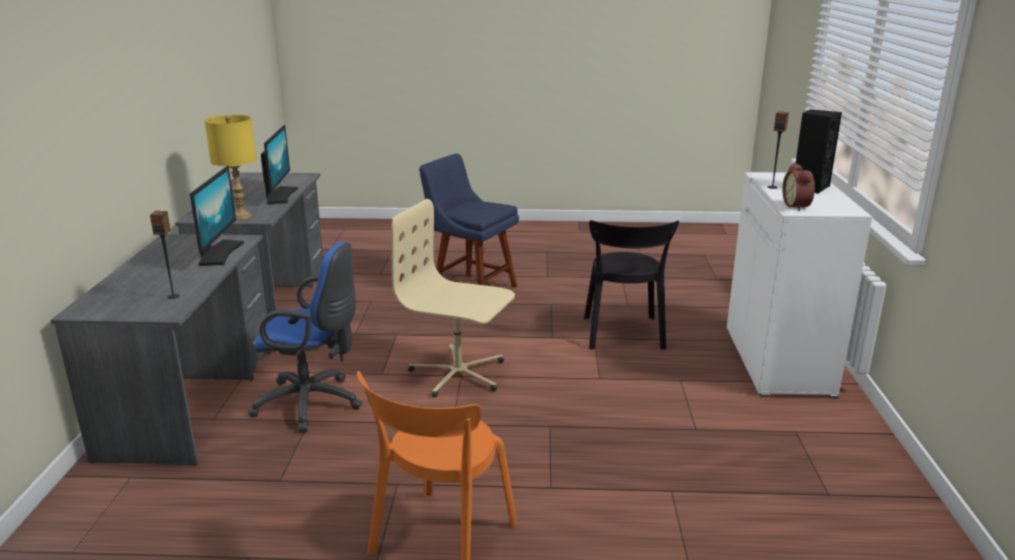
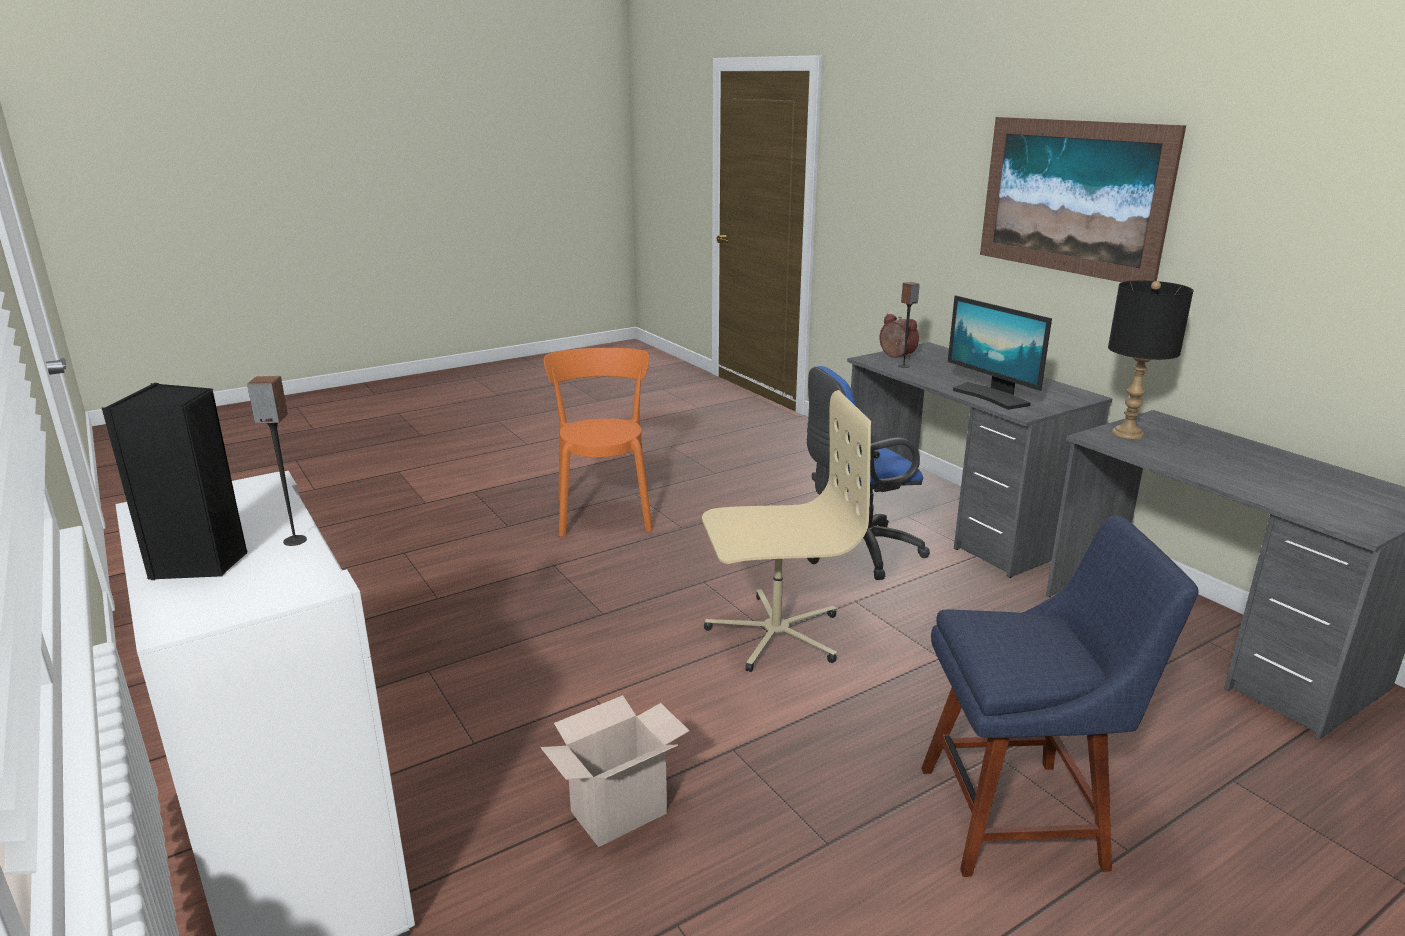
camera: 145 degrees right, 0 degrees up
yellow table lamp [204,115,256,220] -> black table lamp [1108,280,1194,439]
monitor [261,125,298,204] -> none
black chair [584,220,679,350] -> cardboard box [541,695,689,847]
alarm clock [782,163,815,211] -> alarm clock moved to [879,313,919,359]
none -> picture [980,117,1186,282]

